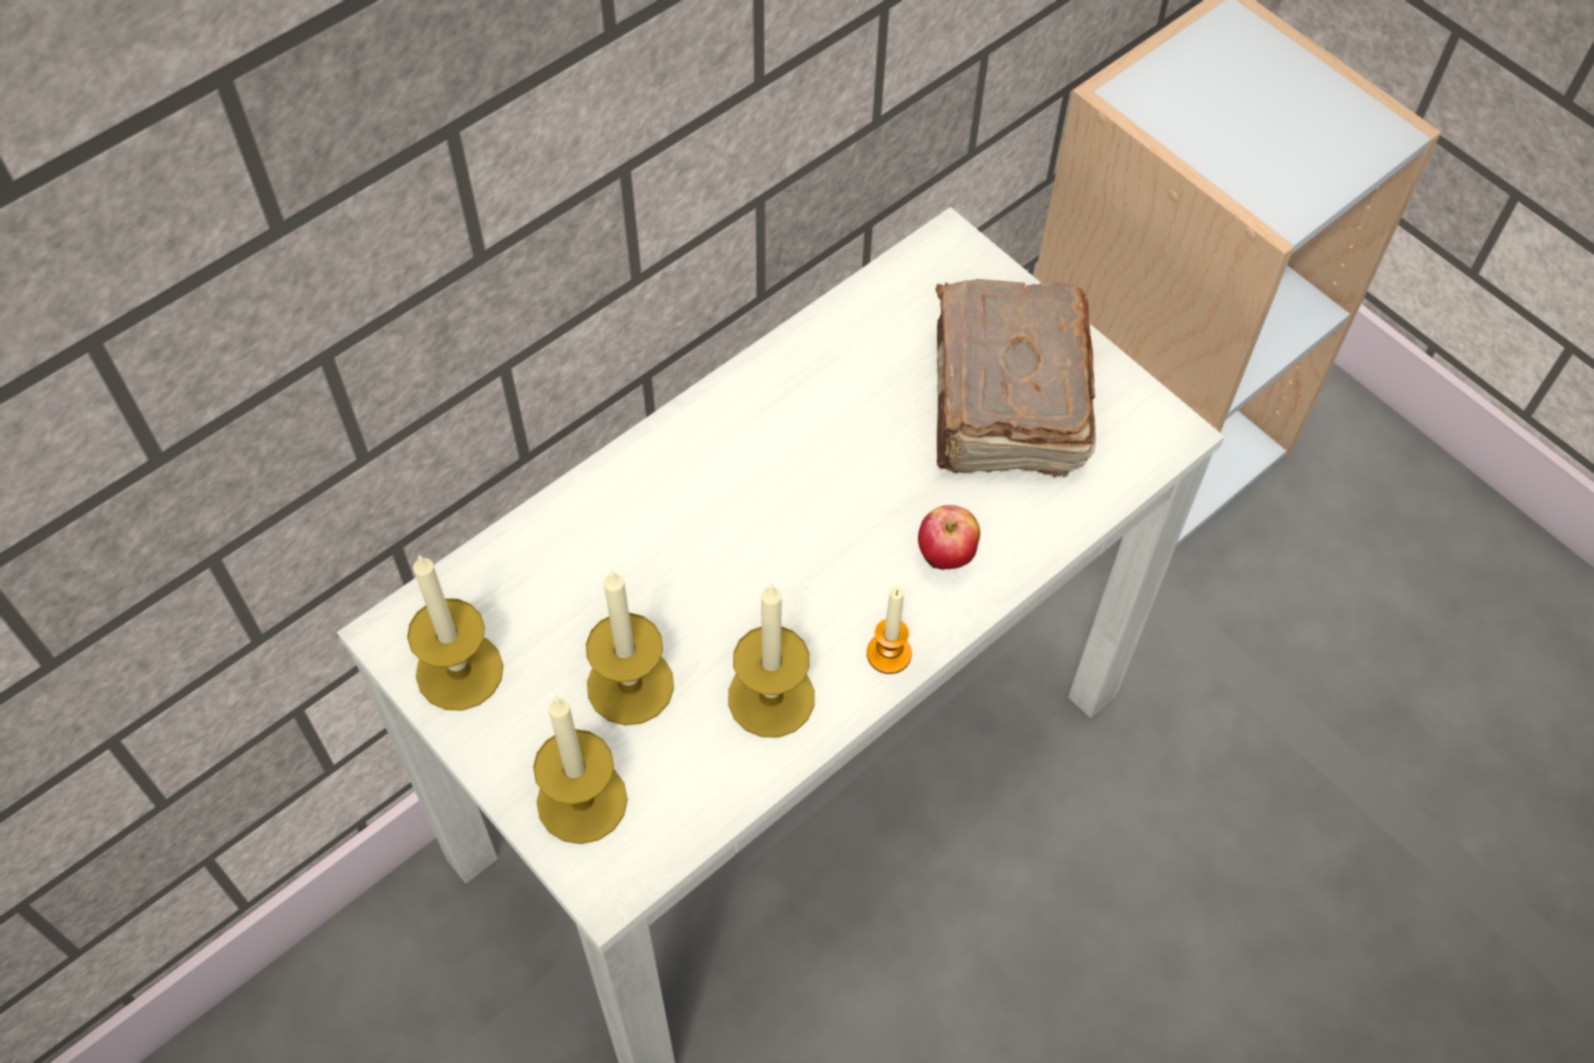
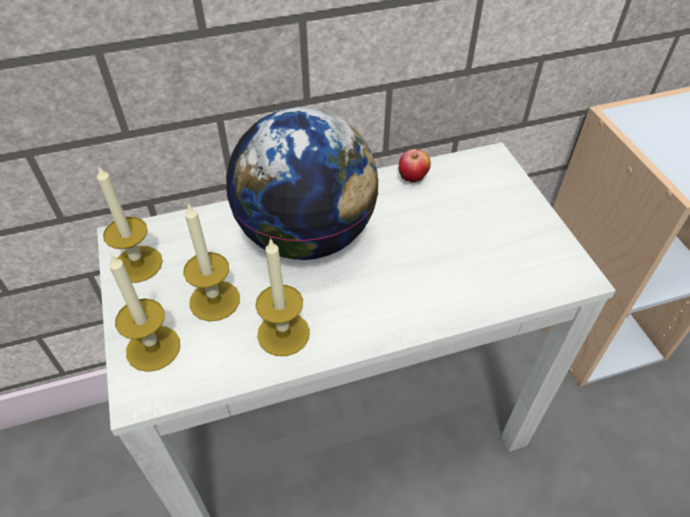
camera: 25 degrees right, 10 degrees down
candle [867,586,912,674] -> none
apple [918,505,980,570] -> apple moved to [399,149,431,183]
brown book [935,279,1096,478] -> none
none -> globe [226,107,379,260]

